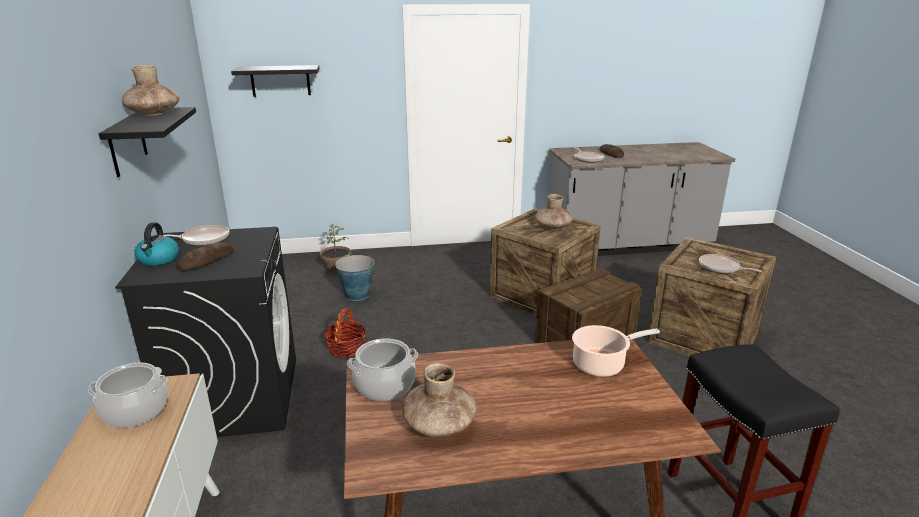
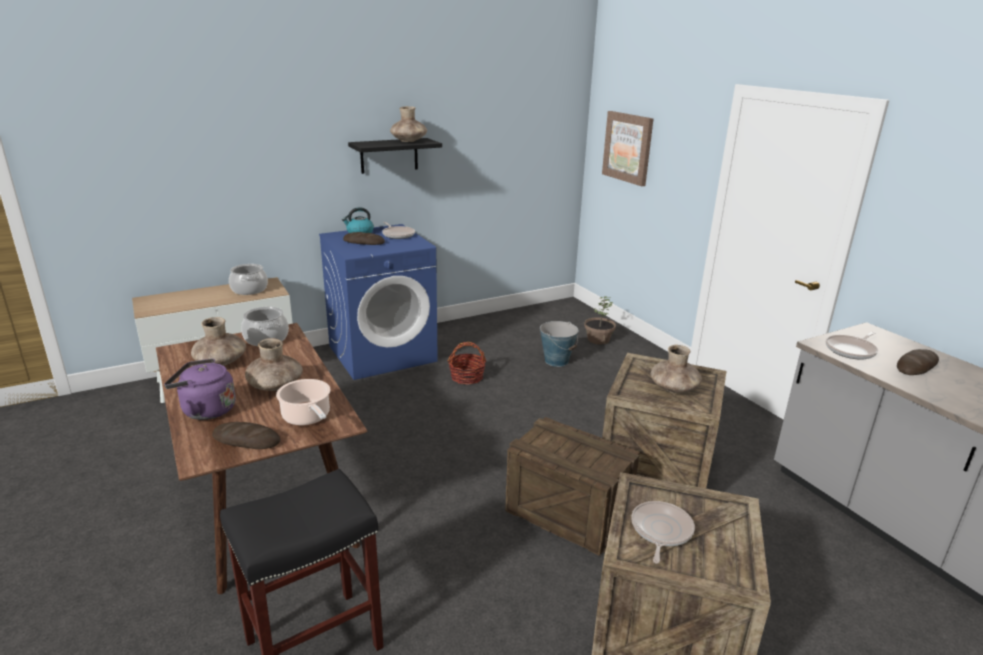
camera: 70 degrees right, 0 degrees up
black washing machine [115,227,296,437] -> blue washing machine [319,224,438,380]
black shelf [231,65,319,97] -> picture [602,111,653,186]
none -> purple kettle [164,358,236,420]
none -> bread [212,422,281,449]
none -> brown vase [245,338,303,391]

